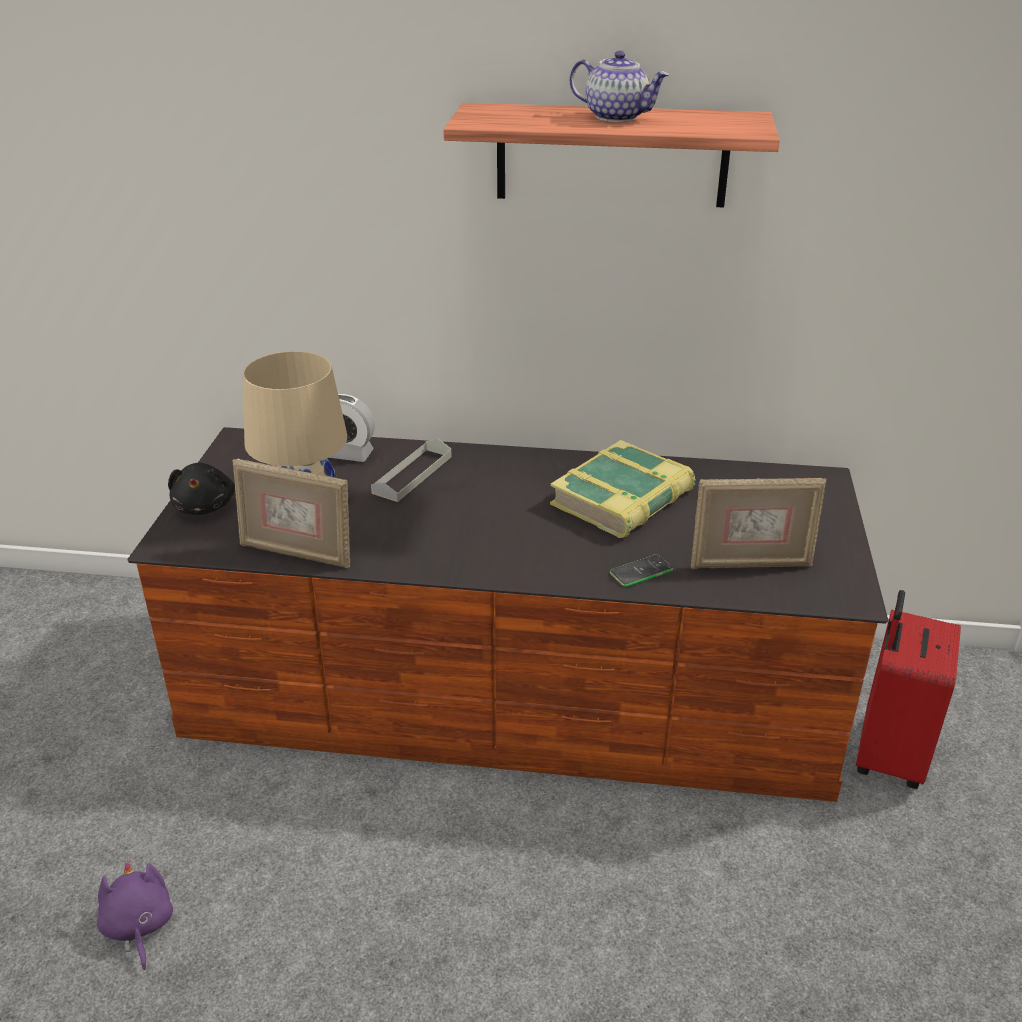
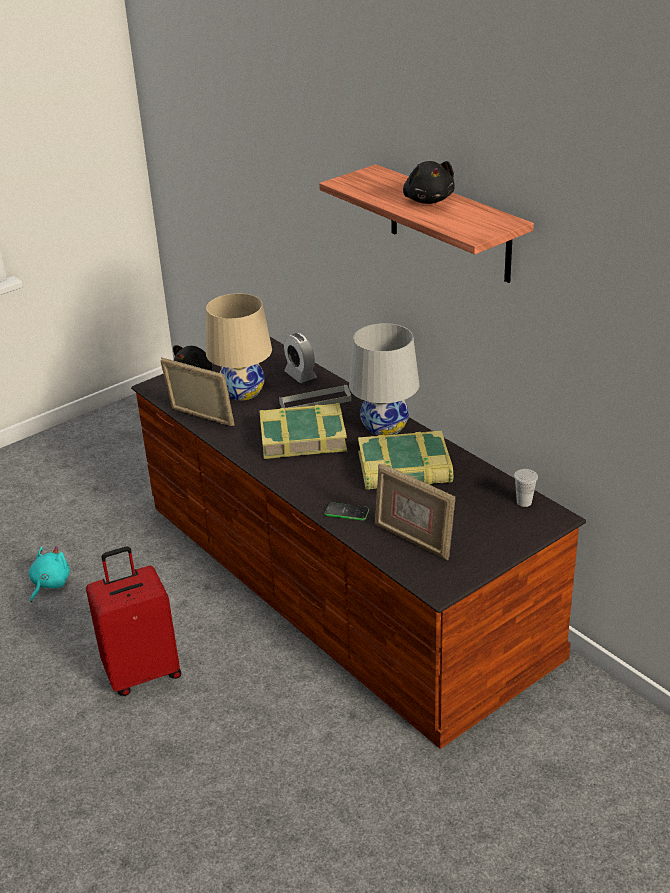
camera: 45 degrees right, 0 degrees up
purple plush toy [97,861,173,970] -> turquoise plush toy [29,546,70,602]
picture frame [232,459,350,568] -> picture frame turned 150 degrees clockwise [161,357,235,426]
teapot [569,51,670,122] -> black plush toy [403,161,455,204]
red suitcase [856,590,961,789] -> red suitcase moved to [86,547,181,696]
none -> book [259,403,347,459]
none -> white table lamp [349,323,419,436]
none -> white cup [514,469,538,507]

